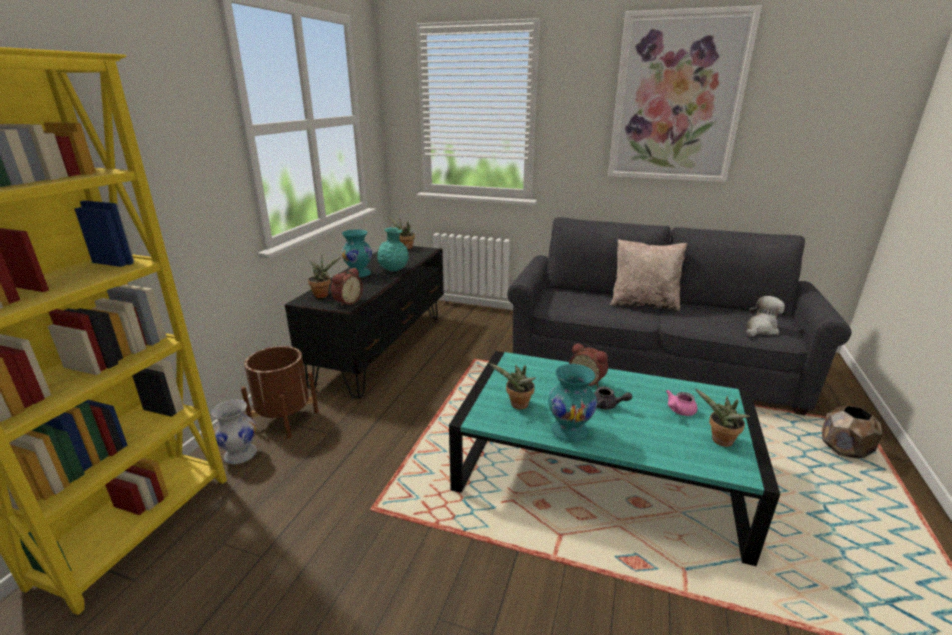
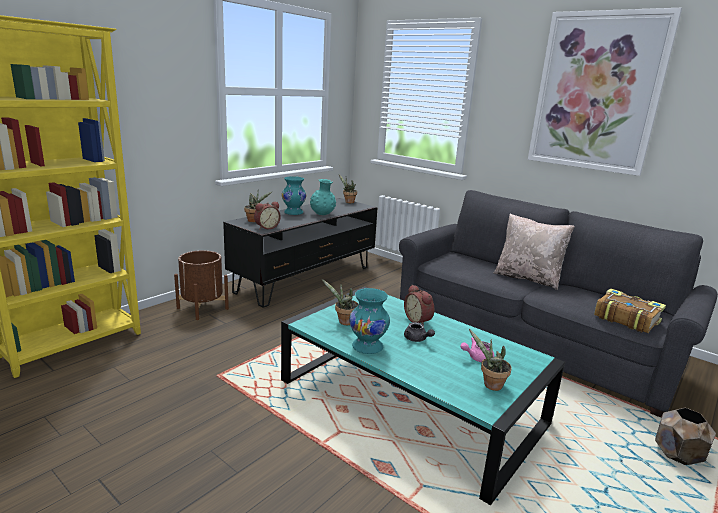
camera: 20 degrees right, 5 degrees down
white vase [212,400,257,464] -> none
plush toy [747,296,785,336] -> book [594,288,666,333]

